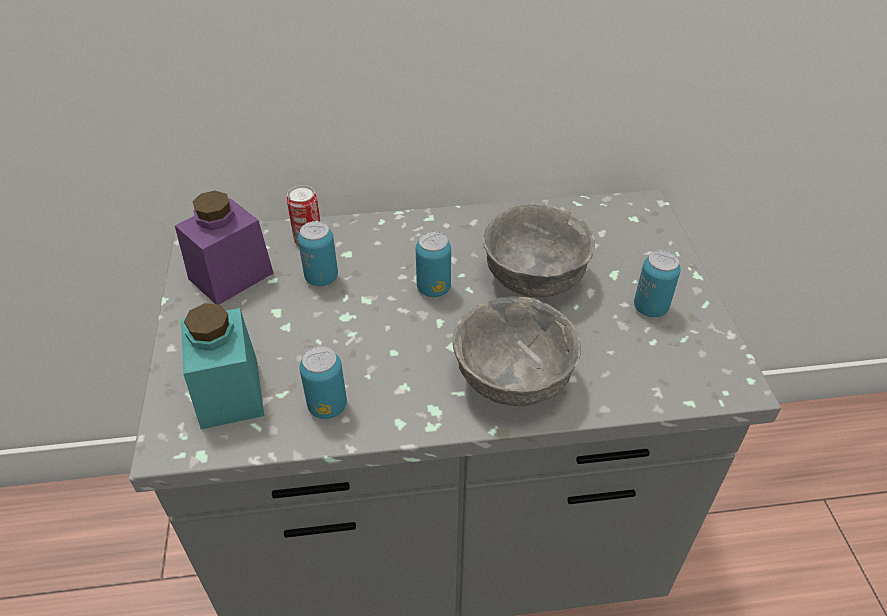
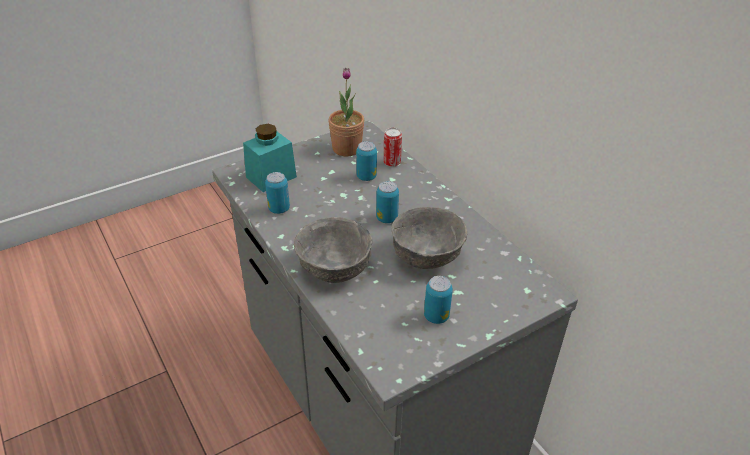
camera: 65 degrees right, 5 degrees down
purple jar [175,191,273,304] -> potted plant [328,68,364,156]

